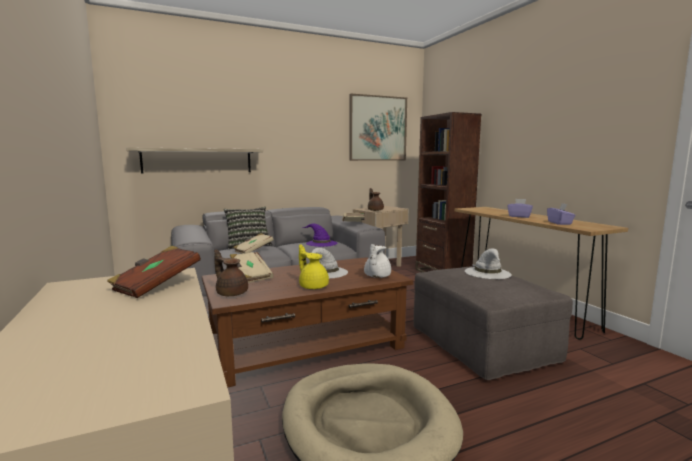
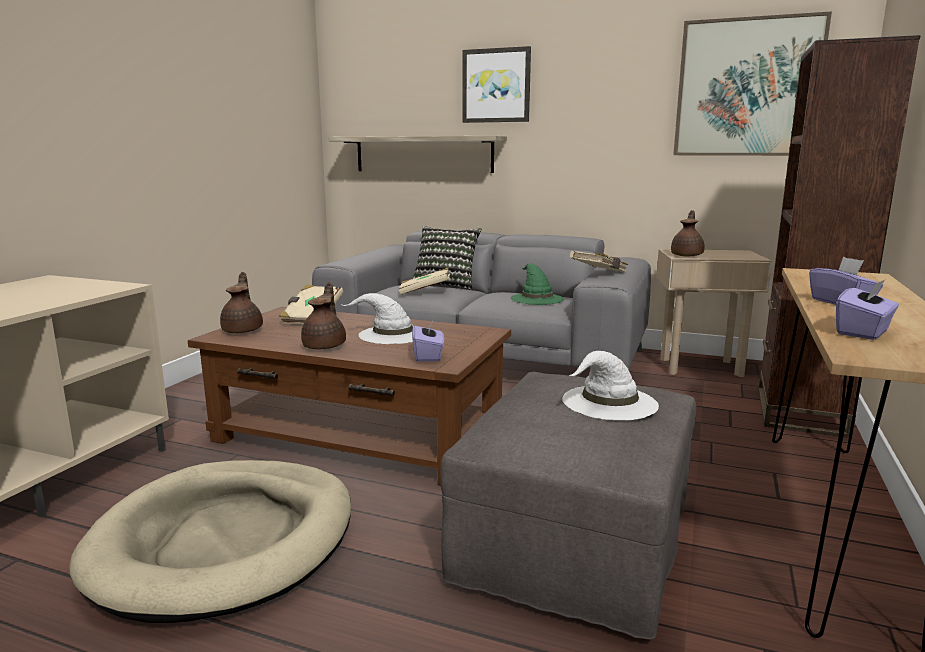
camera: 45 degrees right, 5 degrees up
brown book [107,246,201,298] -> none
yellow teapot [299,244,329,289] -> brown teapot [301,282,346,350]
purple hat [303,223,337,247] -> green hat [511,263,564,305]
white teapot [364,244,391,278] -> purple tissue box [412,320,444,362]
none -> picture [463,46,531,123]

